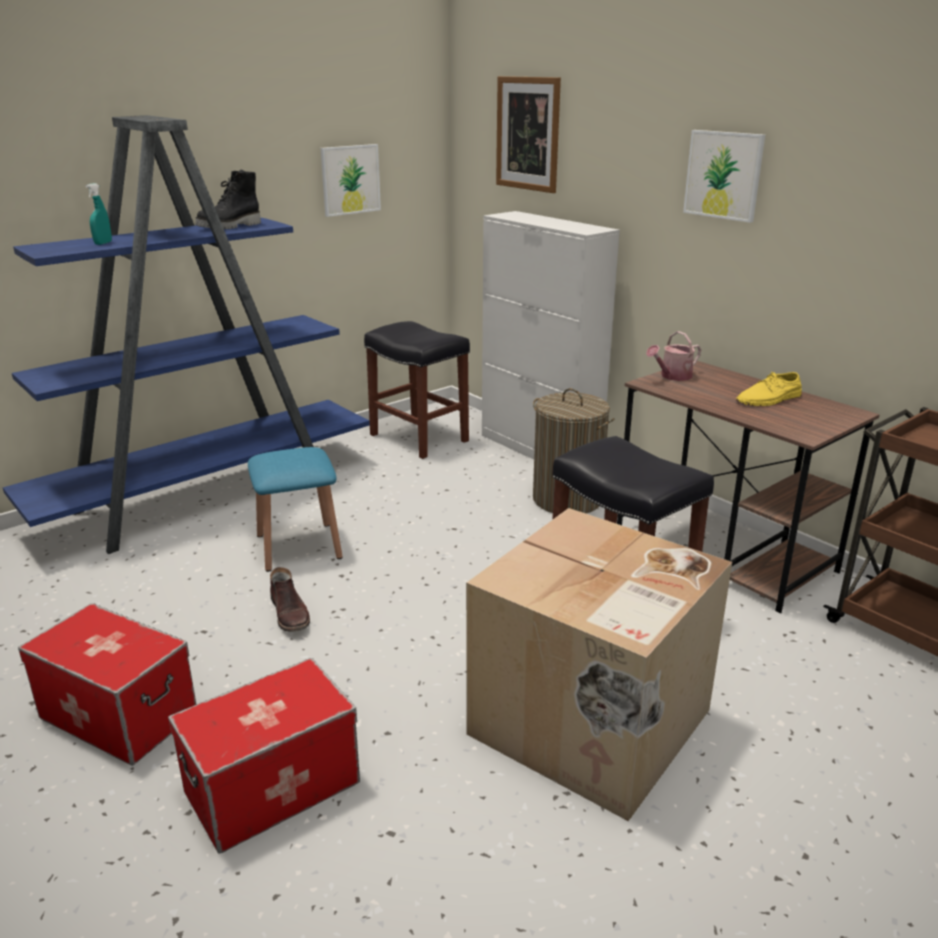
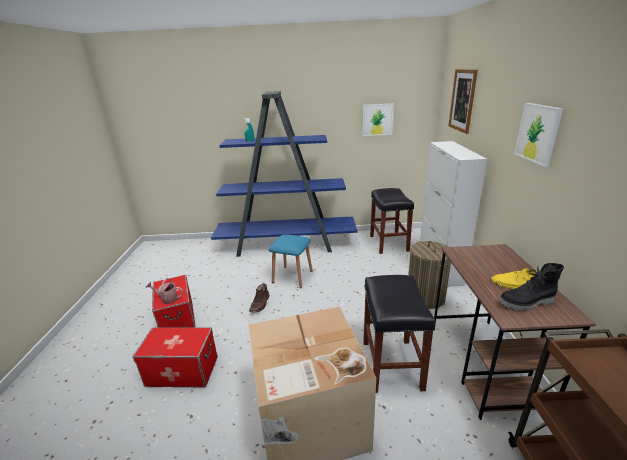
camera: 40 degrees right, 0 degrees up
black boot [195,170,261,229] -> black boot moved to [498,263,564,311]
watering can [646,331,701,381] -> watering can moved to [145,278,183,304]

